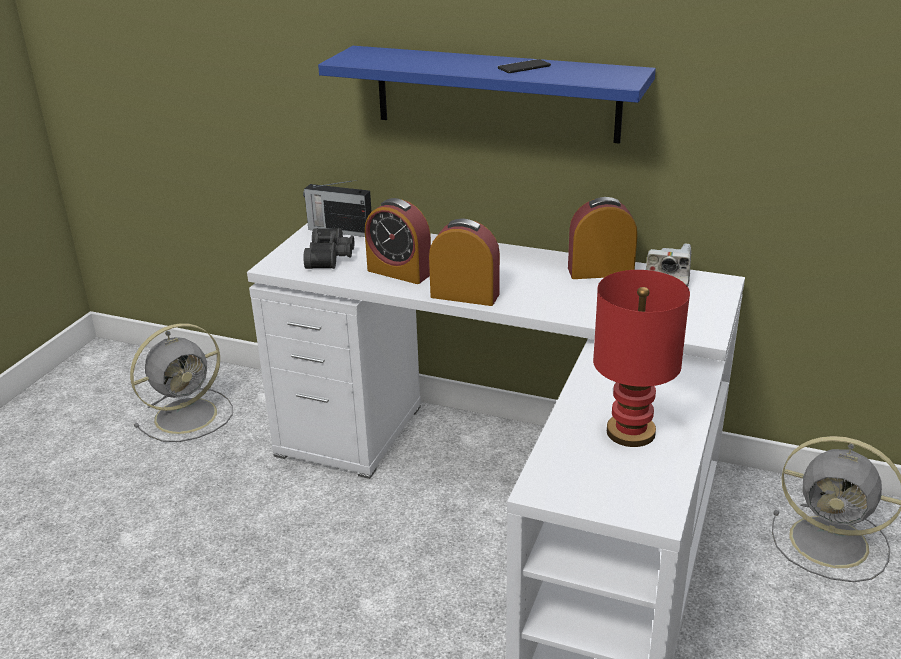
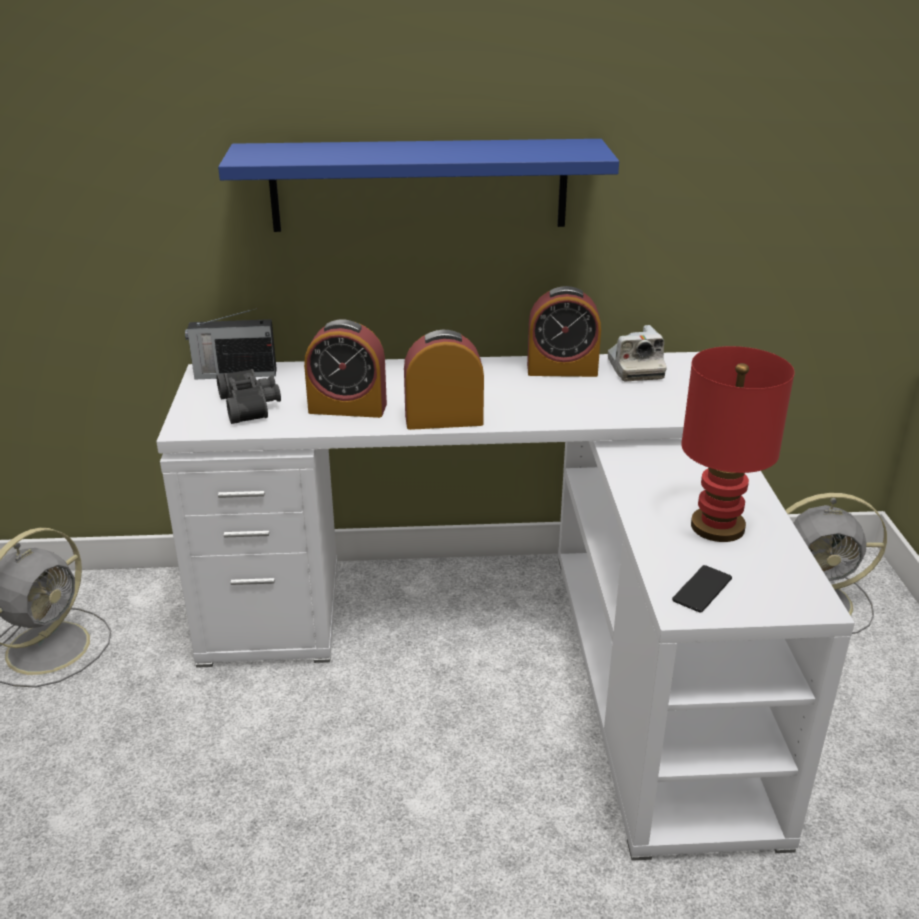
camera: 25 degrees left, 0 degrees up
phone [498,59,551,73] -> phone moved to [672,565,732,612]
alarm clock [568,197,637,279] -> alarm clock turned 150 degrees counterclockwise [527,286,601,377]

